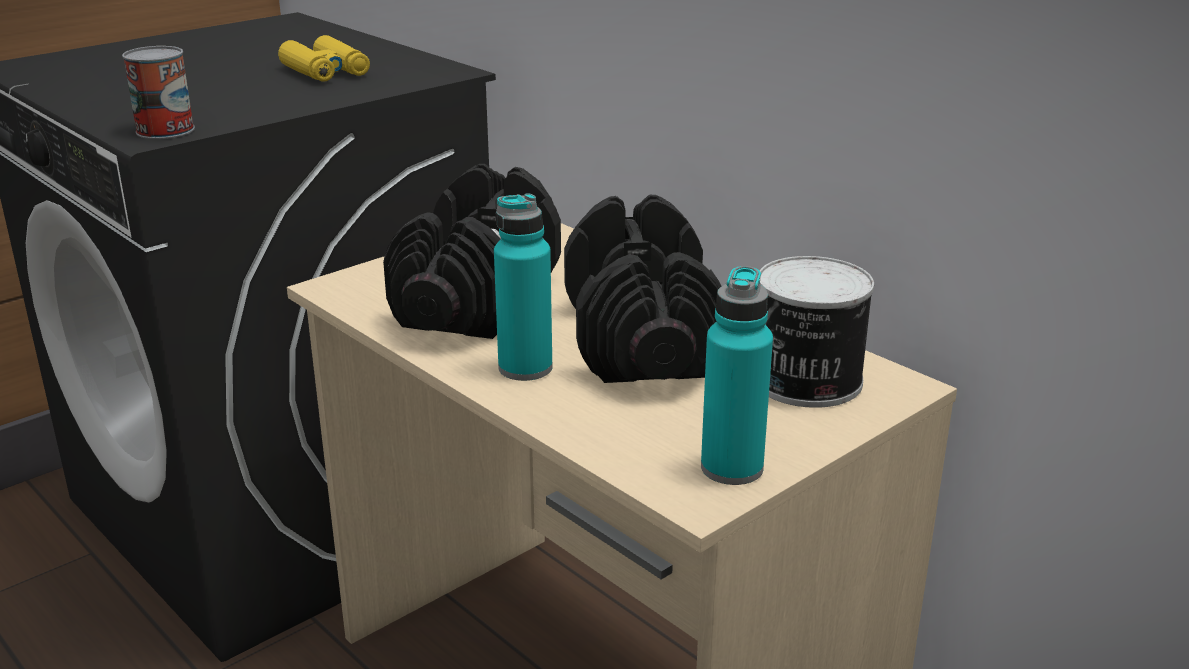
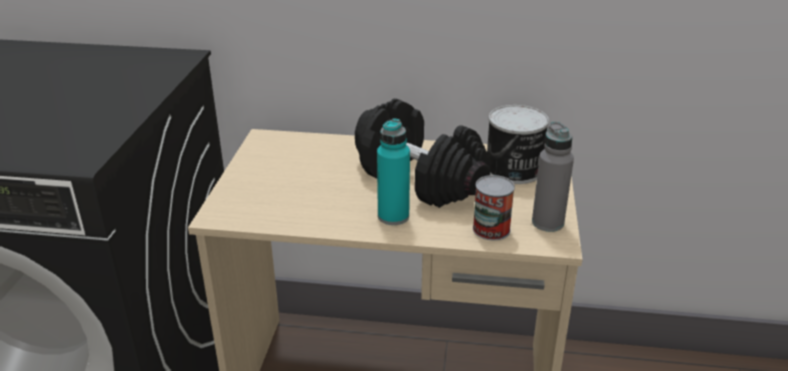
camera: 40 degrees left, 5 degrees up
can [122,46,195,139] -> can moved to [473,175,515,240]
yellow binoculars [278,35,370,81] -> none
black dumbbell [383,164,561,339] -> none
turquoise bottle [701,266,773,485] -> grey bottle [532,121,574,232]

